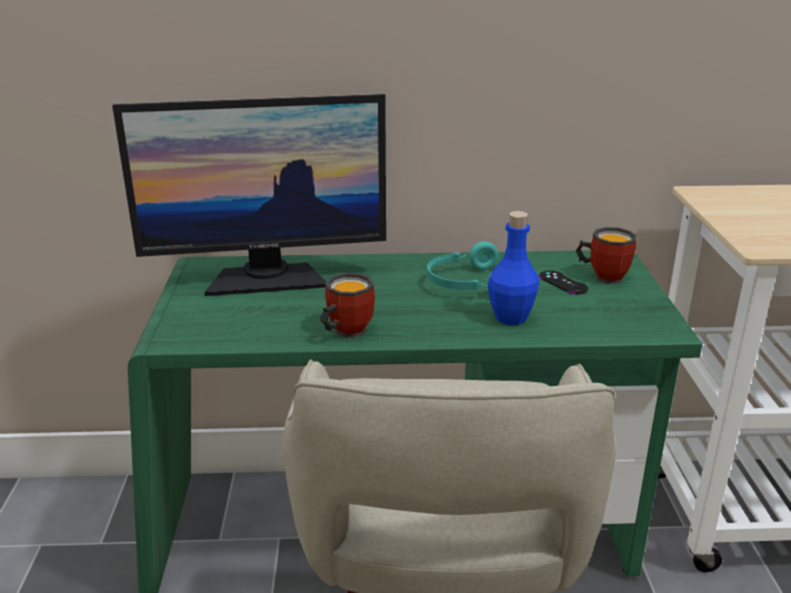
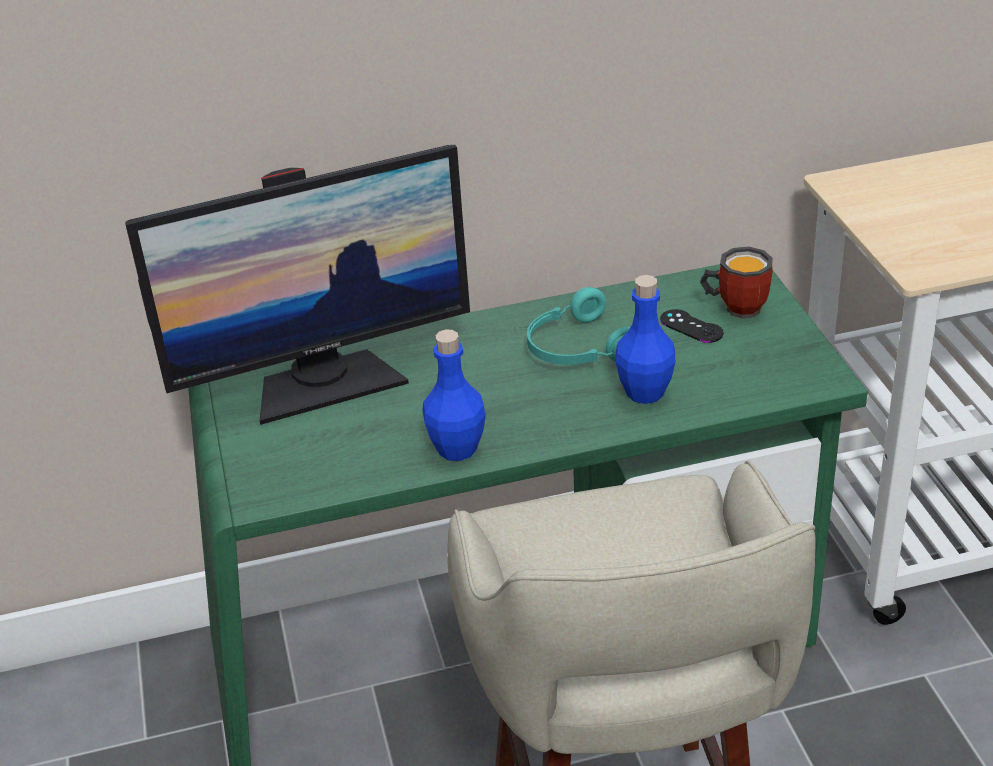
camera: 10 degrees left, 10 degrees up
mug [320,273,375,338] -> blue bottle [422,329,486,461]

